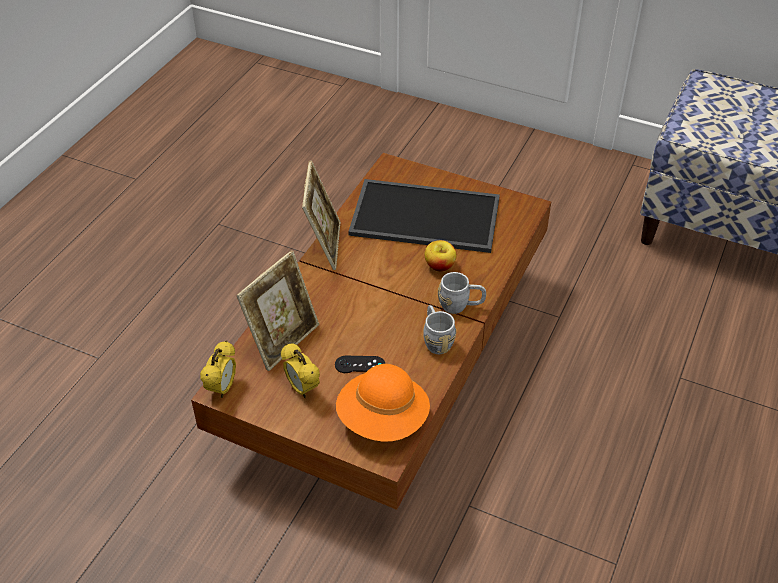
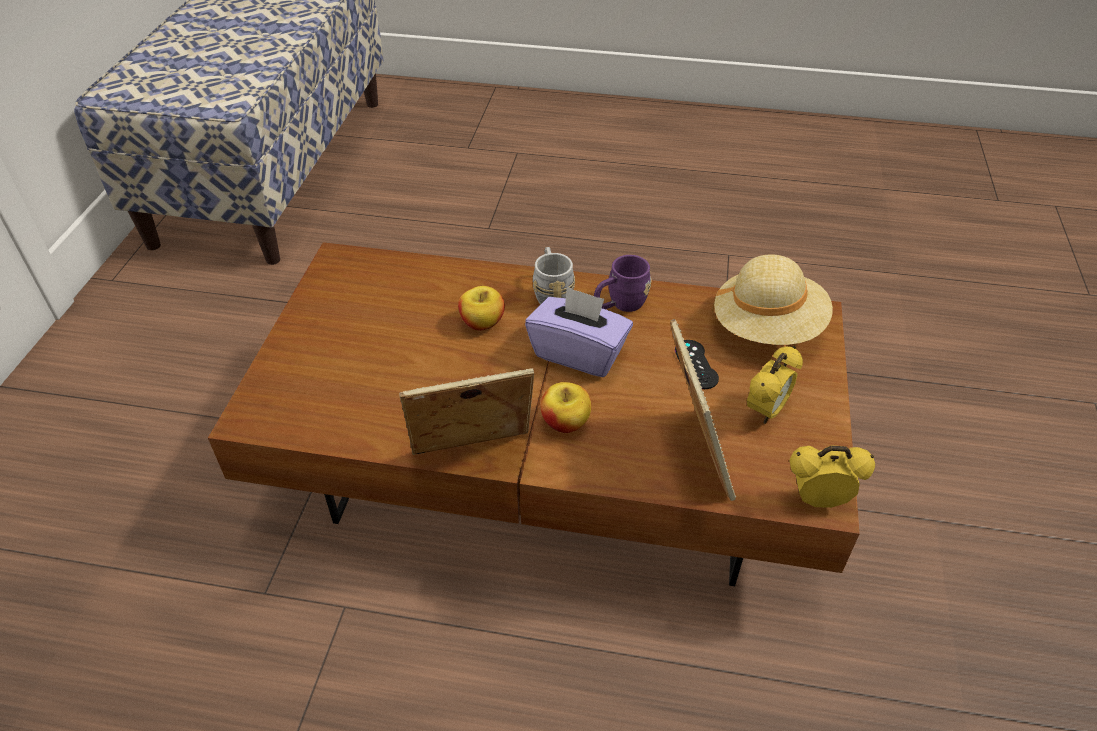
camera: 105 degrees left, 0 degrees up
picture frame [236,250,319,371] -> picture frame turned 60 degrees clockwise [670,319,736,501]
orange hat [336,364,430,442] -> beige hat [712,254,833,345]
tray [348,179,500,253] -> none
grey mug [423,305,456,354] -> purple mug [594,255,651,312]
none -> purple tissue box [525,286,633,377]
none -> apple [541,382,591,433]

